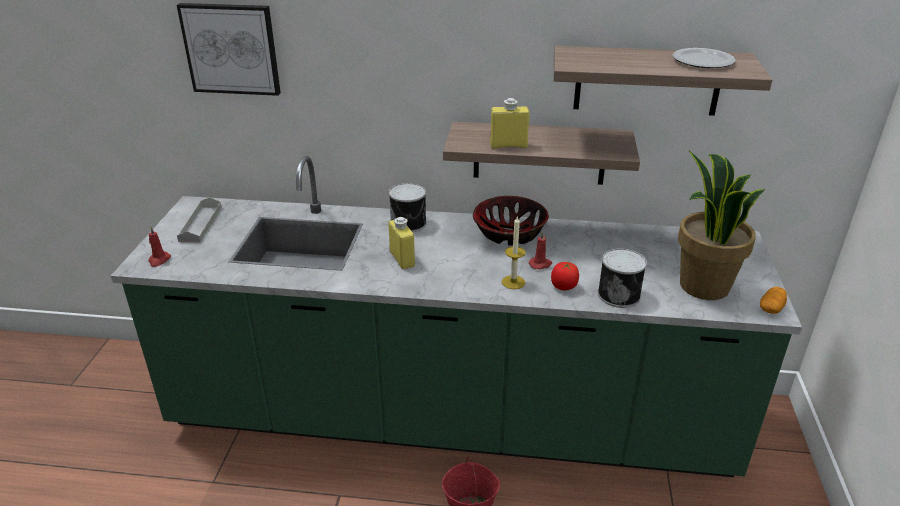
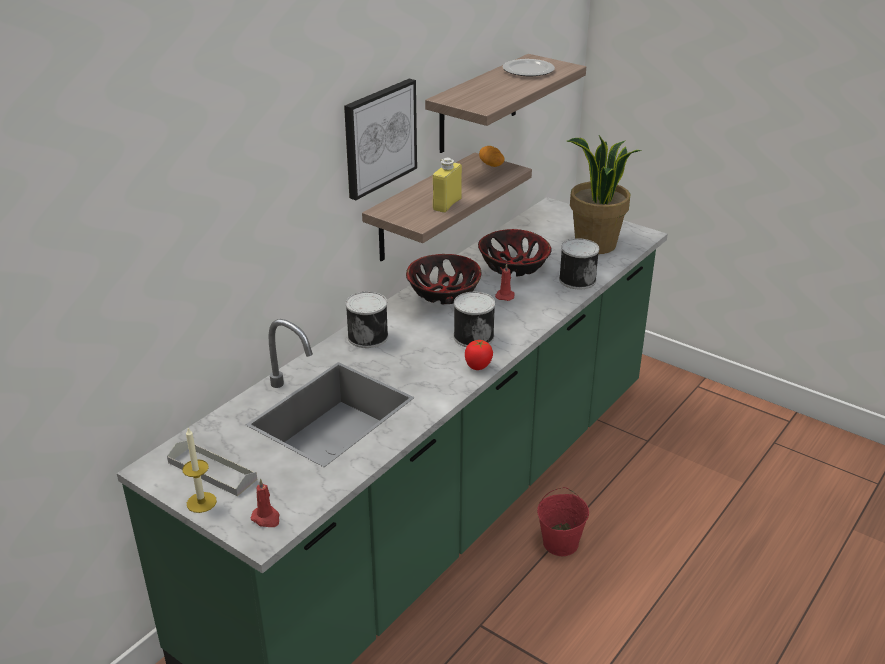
camera: 60 degrees left, 0 degrees up
picture [177,3,281,96] -> picture moved to [344,79,417,200]
yellow bottle [388,217,415,269] -> none
candle [502,217,526,289] -> candle moved to [182,428,217,513]
tomato [551,262,579,290] -> tomato moved to [465,340,493,370]
potato [760,287,787,314] -> potato moved to [479,146,504,167]
none -> can [454,292,495,347]
none -> bowl [478,229,552,277]

